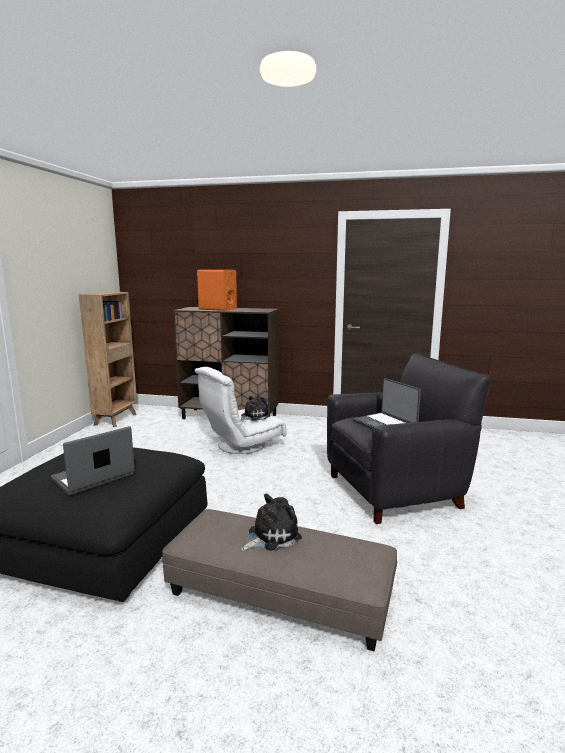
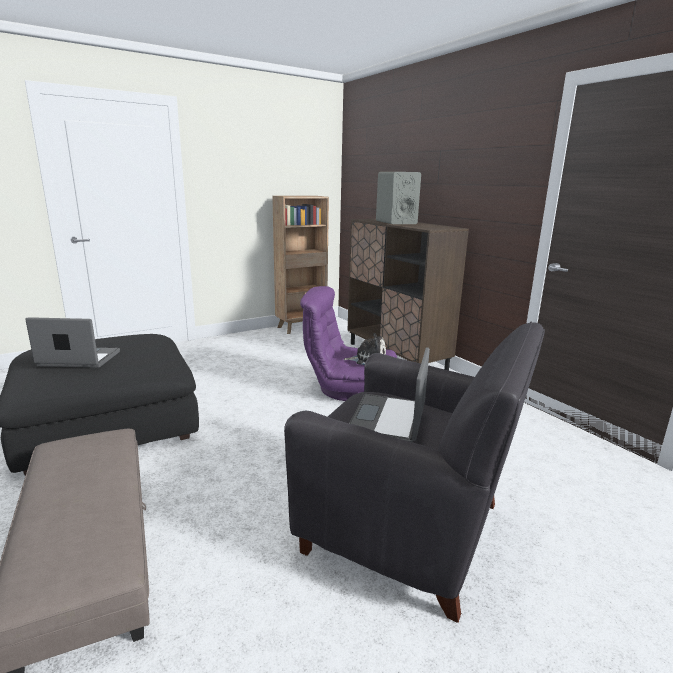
camera: 45 degrees right, 5 degrees up
white armchair [195,367,287,454] -> purple armchair [300,286,397,401]
orange speaker [197,270,237,311] -> grey speaker [376,172,421,224]
plush toy [241,494,302,551] -> none

